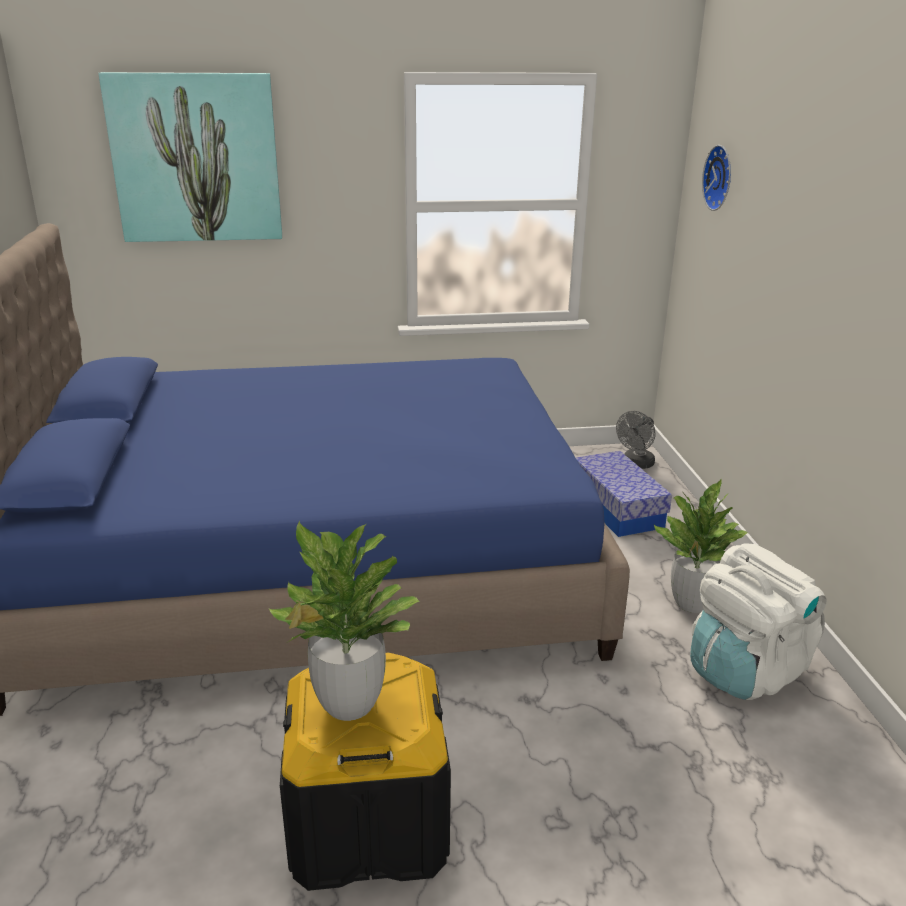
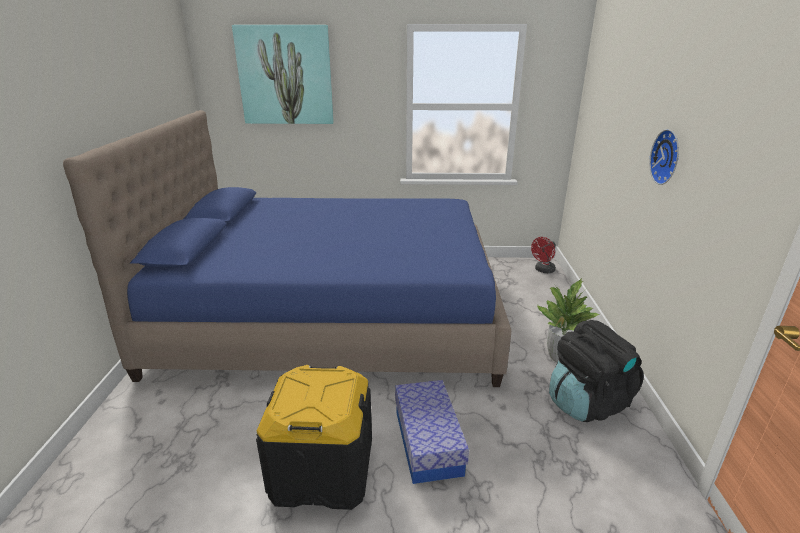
camera: 10 degrees right, 0 degrees up
potted plant [269,521,419,721] -> none
storage box [576,451,672,537] -> storage box moved to [395,380,469,484]
grey fan [616,411,656,469] -> red fan [531,237,556,273]
white backpack [690,543,827,700] -> black backpack [549,320,644,422]
wall clock [702,145,731,211] -> wall clock moved to [649,129,679,185]

